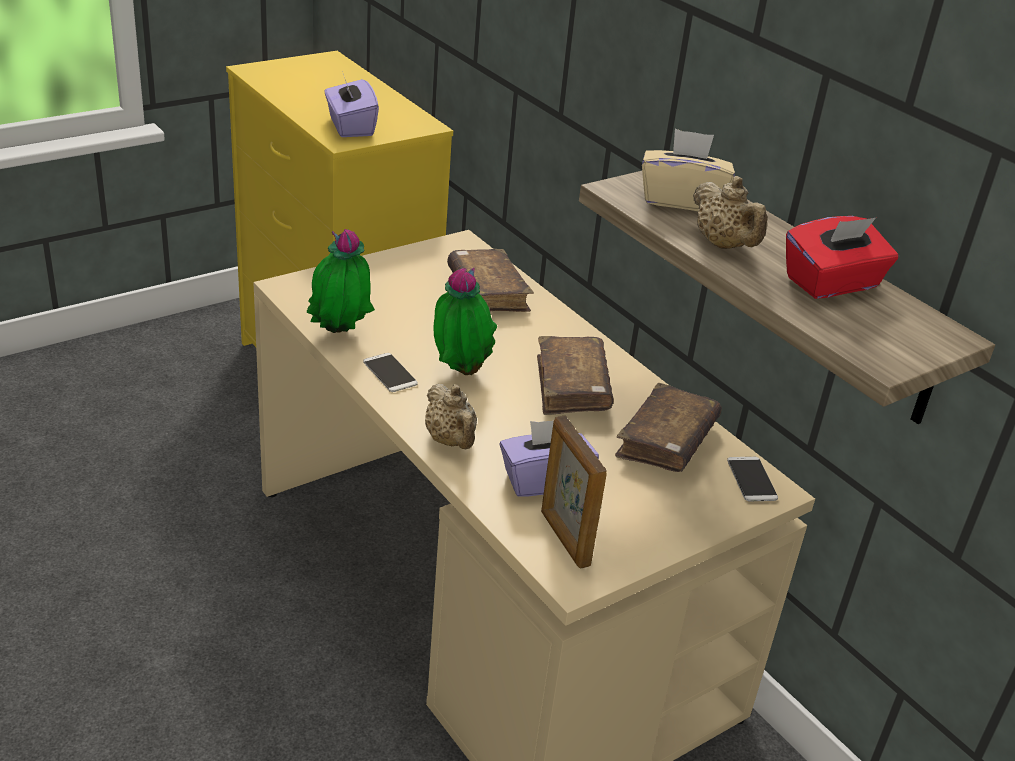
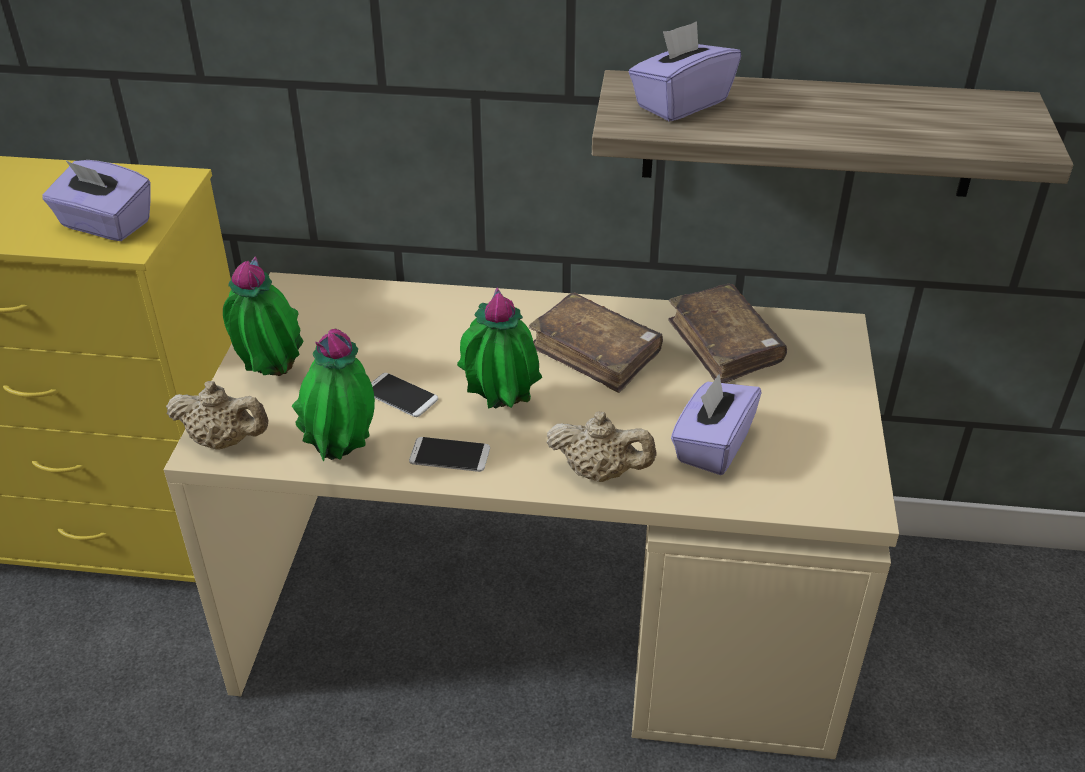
camera: 45 degrees left, 5 degrees up
brown book [447,249,534,312] -> none
picture frame [541,415,607,569] -> none
beige tissue box [642,129,735,211] -> purple tissue box [629,21,741,122]
beige teapot [693,176,768,249] -> beige teapot moved to [166,381,268,450]
phone [727,457,778,501] -> phone moved to [371,373,438,417]
red tissue box [786,216,898,299] -> none
none -> potted plant [223,256,304,376]

